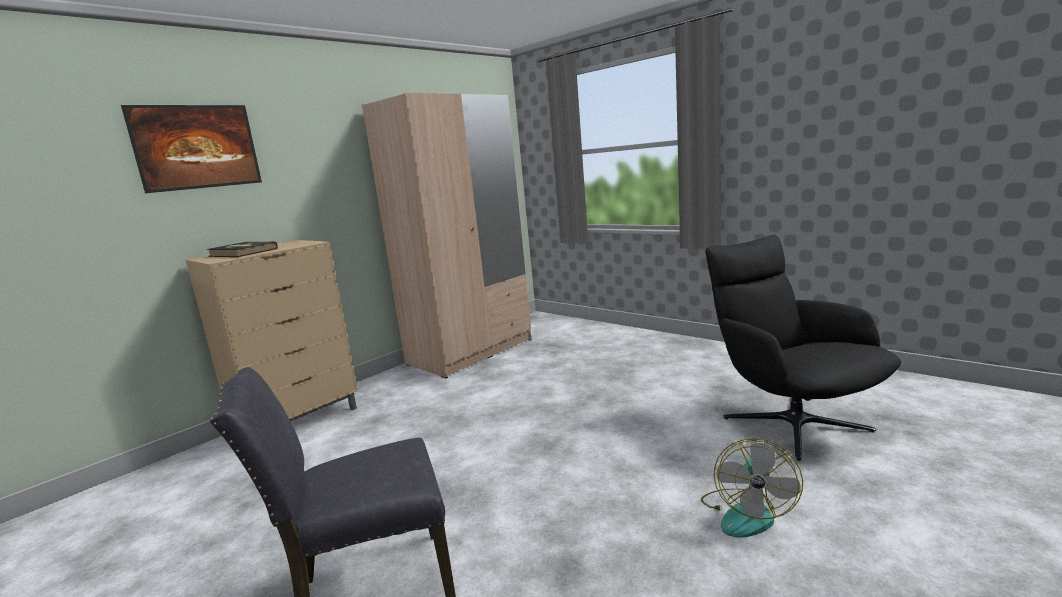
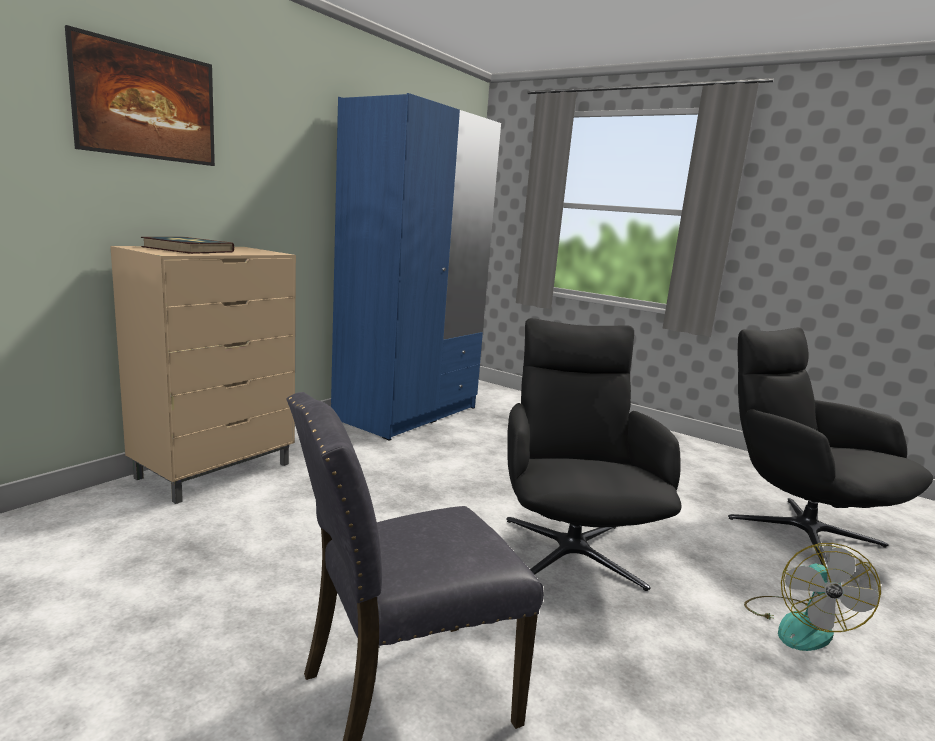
camera: 10 degrees left, 0 degrees up
beige wardrobe [362,92,532,378] -> blue wardrobe [331,93,501,441]
none -> black armchair [506,318,681,591]

